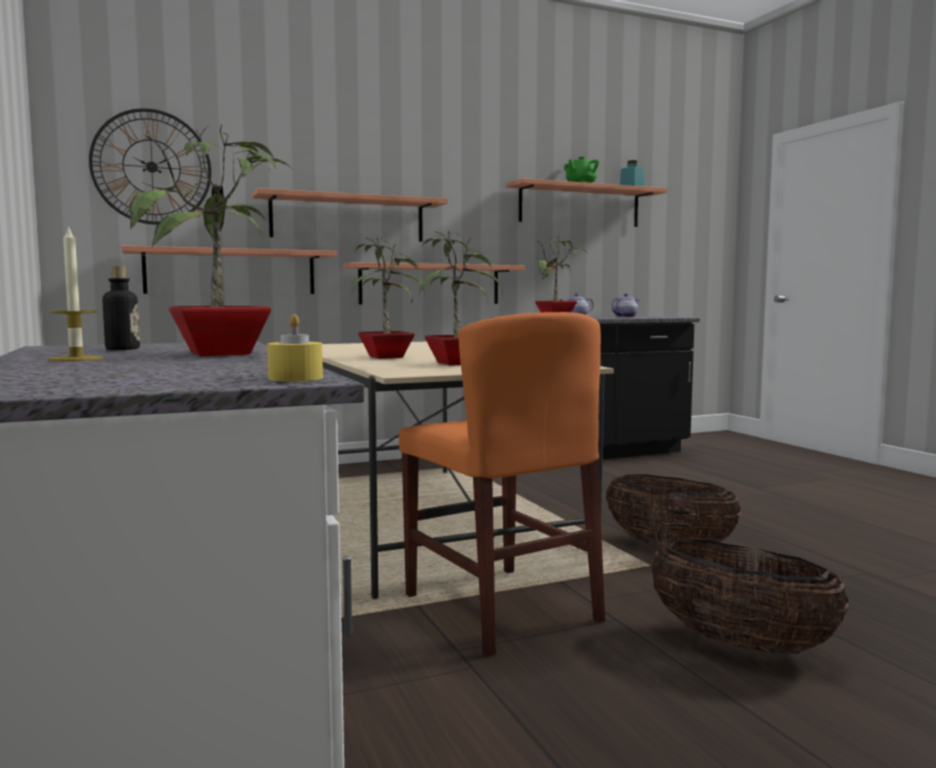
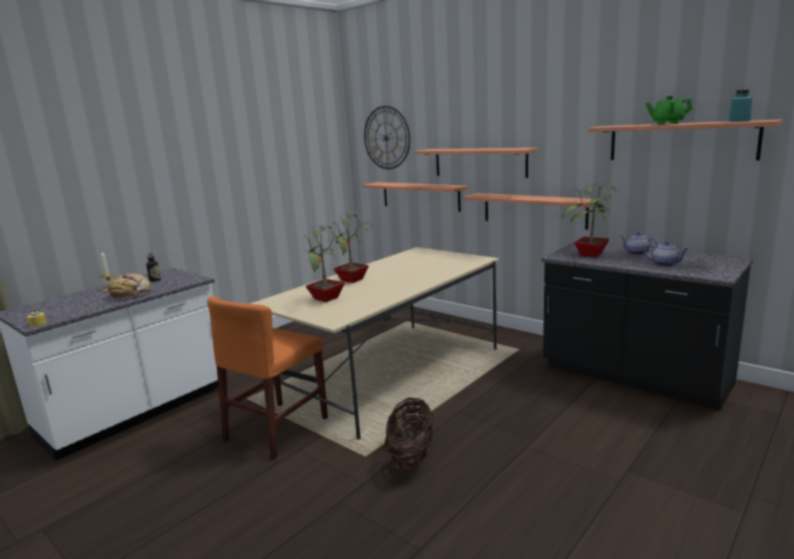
camera: 65 degrees right, 10 degrees up
potted plant [129,124,292,356] -> bread [104,272,151,299]
basket [651,540,849,654] -> none

